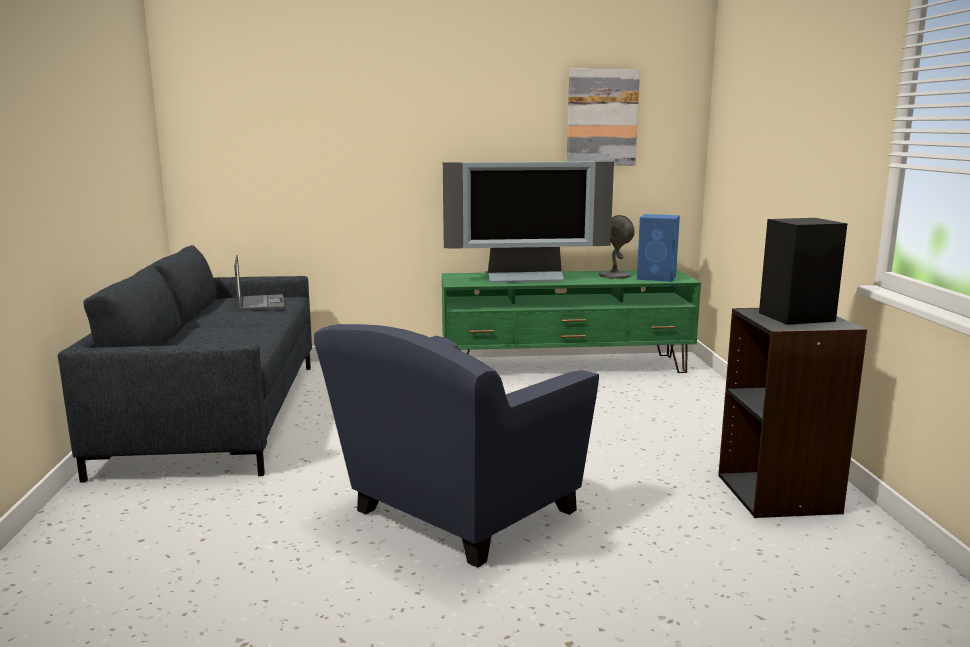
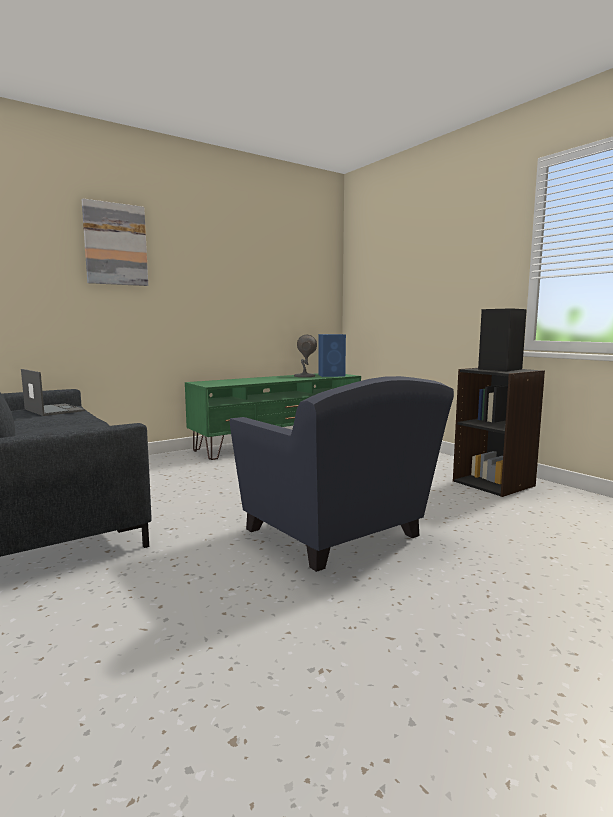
camera: 30 degrees left, 5 degrees down
blue armchair [314,324,599,568] -> blue armchair turned 45 degrees counterclockwise [230,376,454,572]
television [443,162,614,283] -> none
picture [567,69,640,166] -> picture moved to [82,199,148,286]

